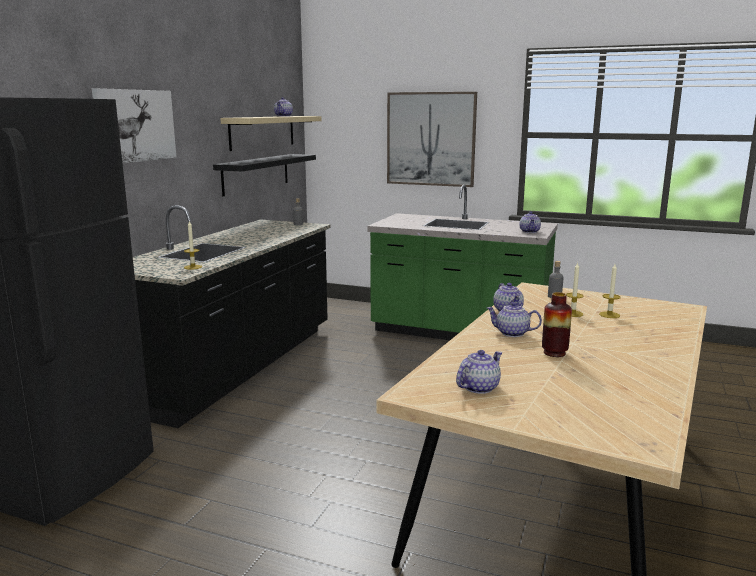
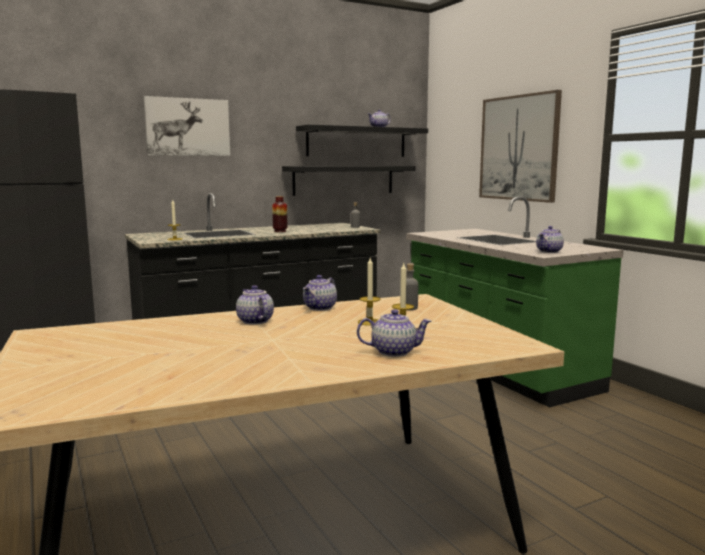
camera: 40 degrees right, 5 degrees down
beige shelf [220,116,322,151] -> black shelf [296,124,428,157]
teapot [456,350,502,394] -> teapot moved to [357,309,432,357]
vase [542,292,572,357] -> vase moved to [272,196,288,232]

